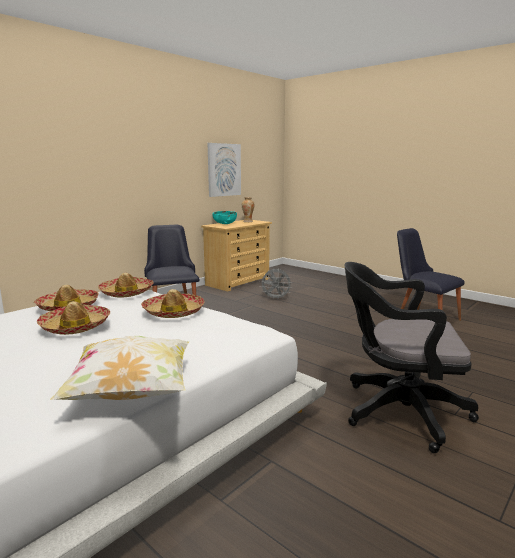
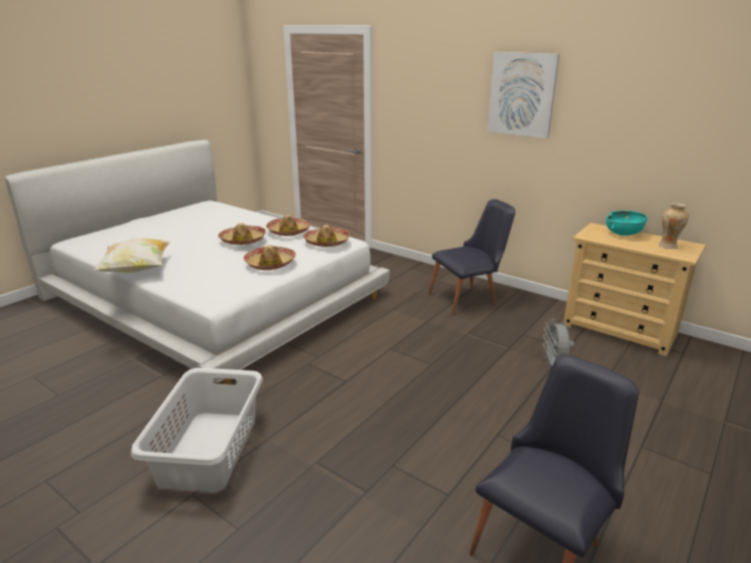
camera: 85 degrees right, 10 degrees up
picture [208,143,241,197] -> picture moved to [488,52,560,138]
black office chair [344,262,479,453] -> grey laundry basket [131,368,263,491]

